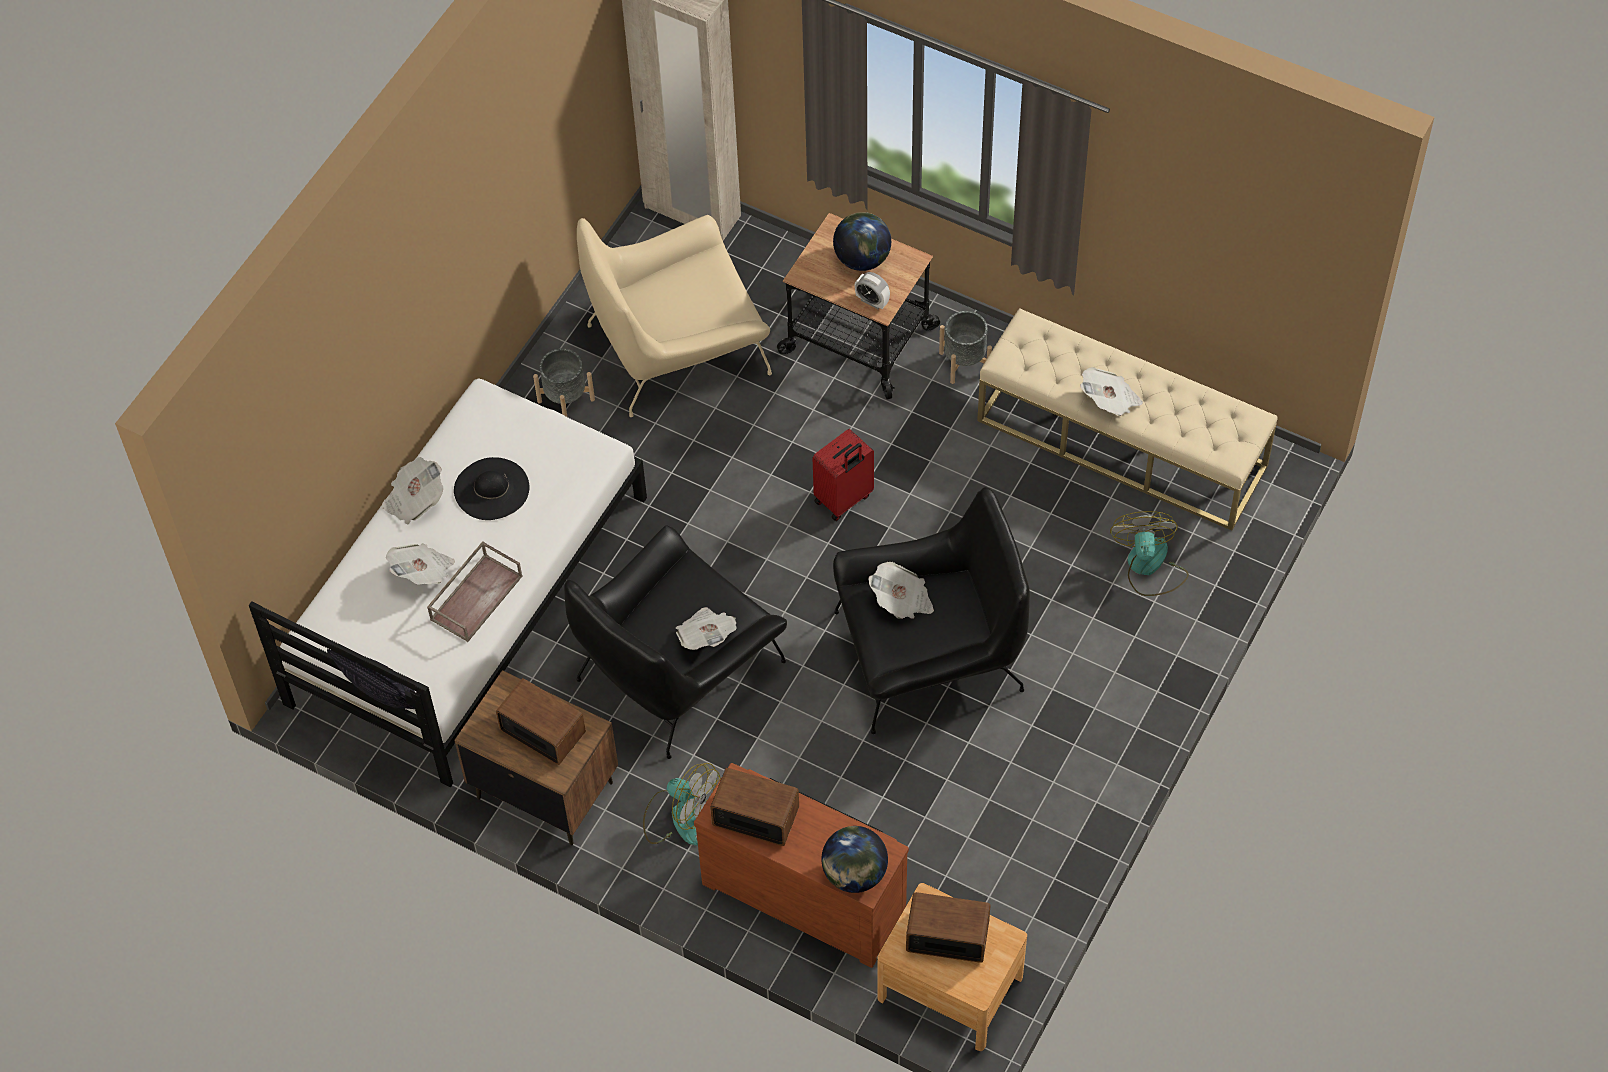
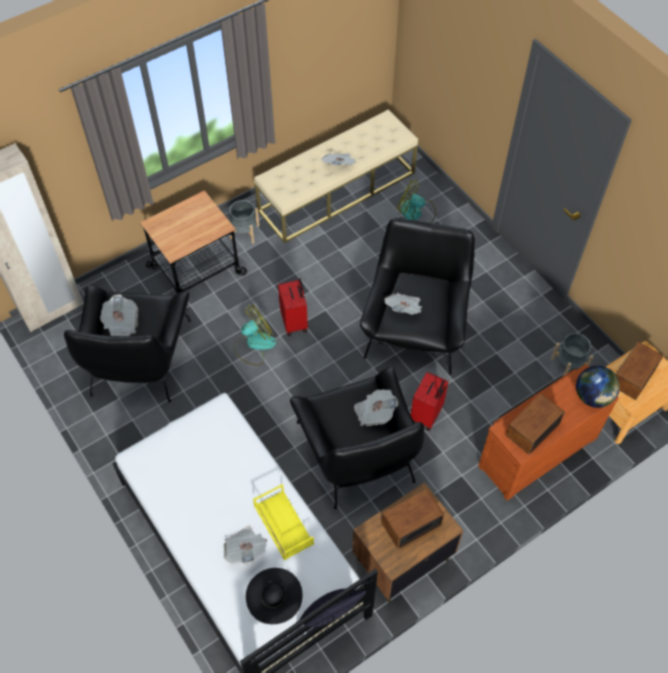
camera: 65 degrees left, 0 degrees up
newspaper [382,457,443,525] -> newspaper moved to [100,295,138,336]
brown tray [427,541,523,642] -> yellow tray [253,484,314,561]
black hat [454,457,530,520] -> black hat moved to [246,568,303,624]
grey planter [533,348,595,417] -> grey planter moved to [551,333,593,376]
beige armchair [577,215,772,417] -> black armchair [64,285,191,402]
fan [643,763,721,846] -> fan moved to [234,304,276,366]
globe [833,212,891,271] -> none
alarm clock [855,272,890,309] -> none
none -> red suitcase [411,372,449,431]

